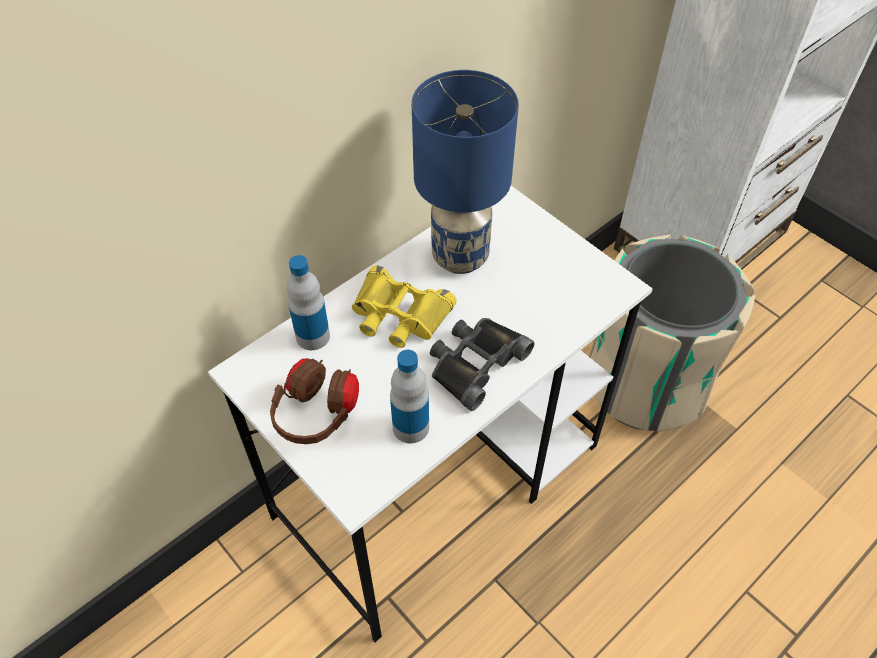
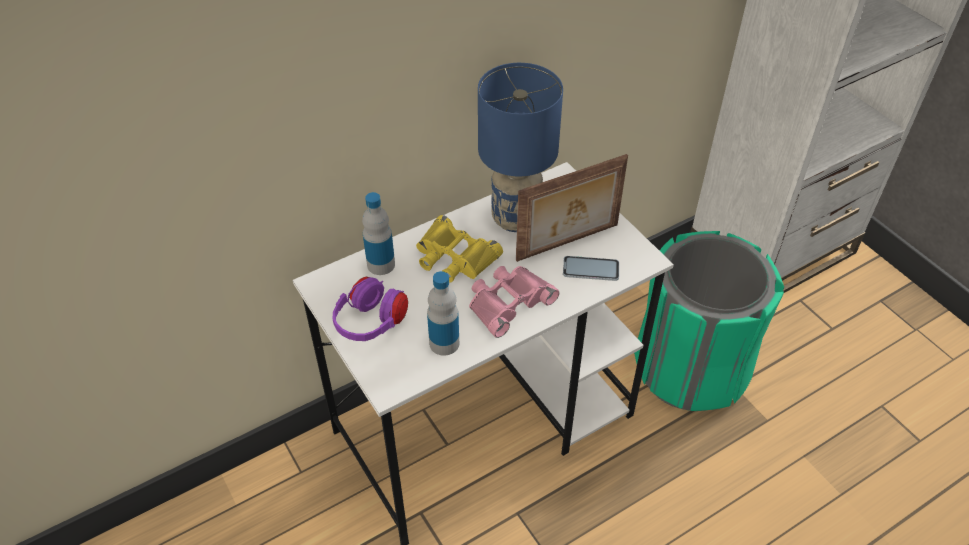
camera: 10 degrees right, 5 degrees down
brown headphones [270,358,359,444] -> purple headphones [333,276,408,341]
black binoculars [430,318,534,411] -> pink binoculars [469,266,559,338]
beige trash can [589,234,755,432] -> green trash can [634,231,784,411]
none -> picture frame [516,154,628,262]
none -> phone [563,256,619,281]

